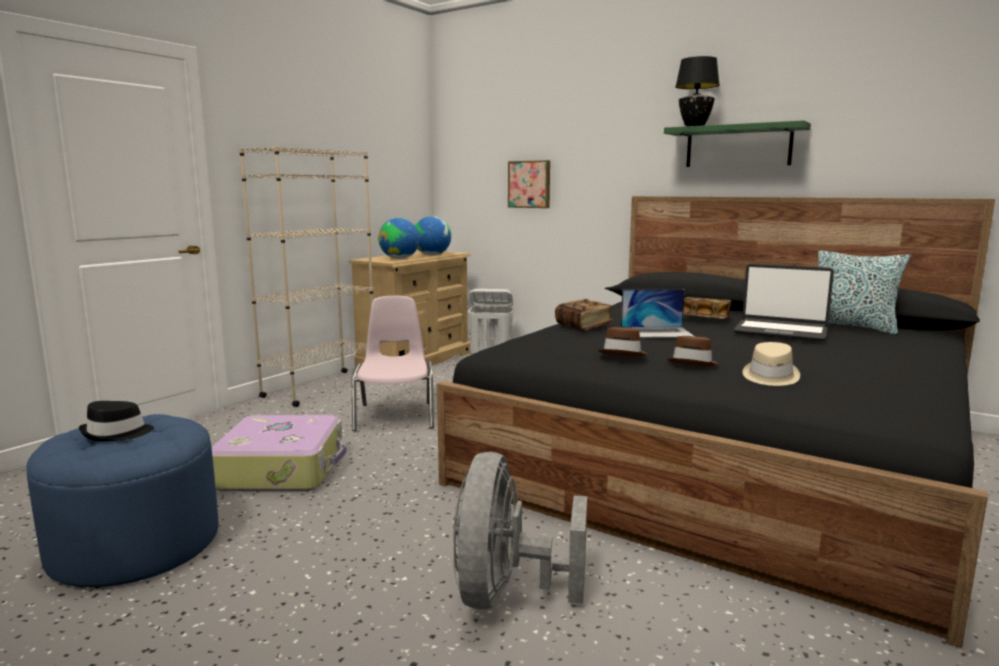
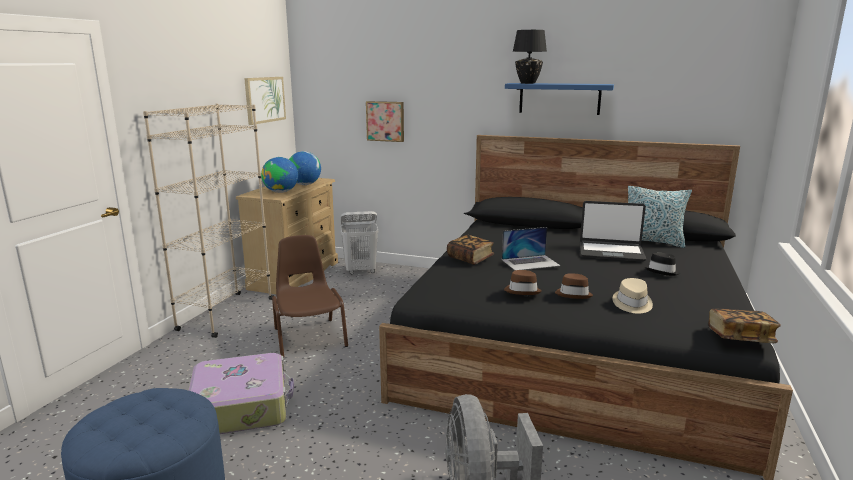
camera: 15 degrees left, 5 degrees up
black hat [79,401,154,441] -> black hat moved to [644,253,680,276]
pink chair [352,296,434,431] -> brown chair [272,235,348,358]
green shelf [664,120,811,167] -> blue shelf [505,83,614,115]
book [683,297,731,319] -> book moved to [709,309,781,343]
none -> picture [244,77,286,125]

